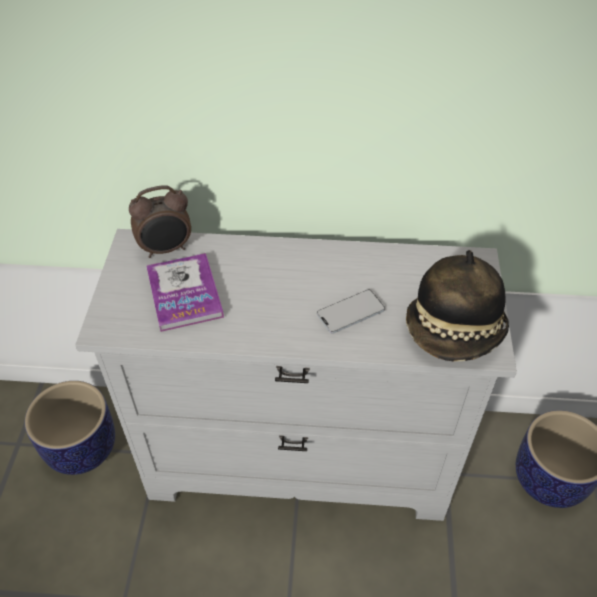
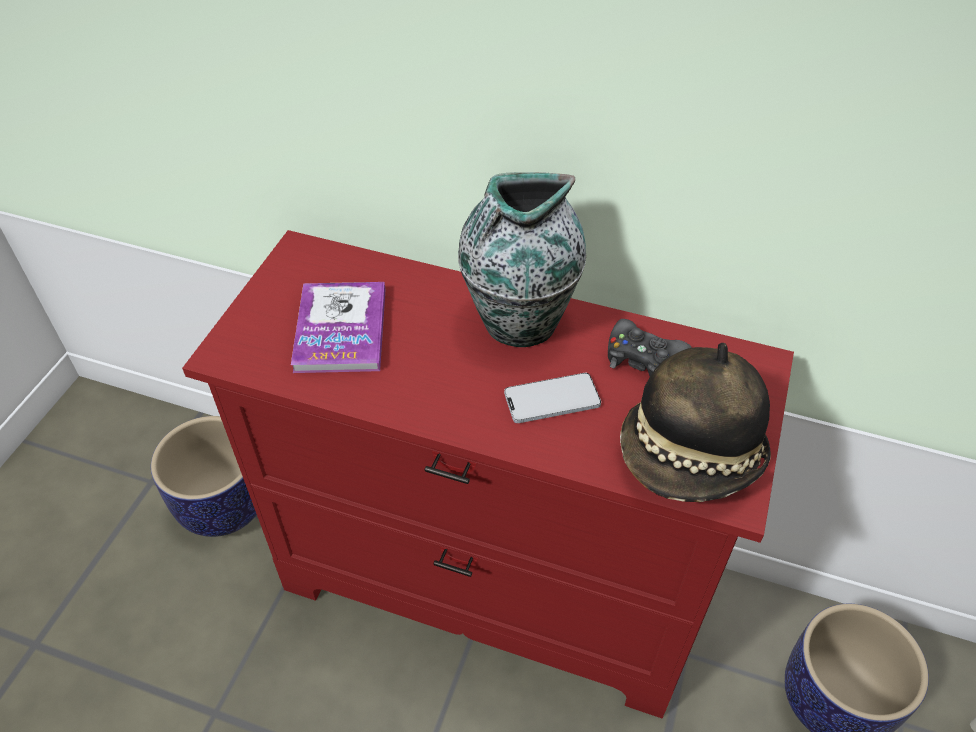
camera: 15 degrees right, 0 degrees up
white dresser [75,229,517,521] -> red dresser [182,230,794,718]
alarm clock [129,186,191,258] -> none
none -> vase [458,172,586,347]
none -> black game controller [608,319,692,376]

